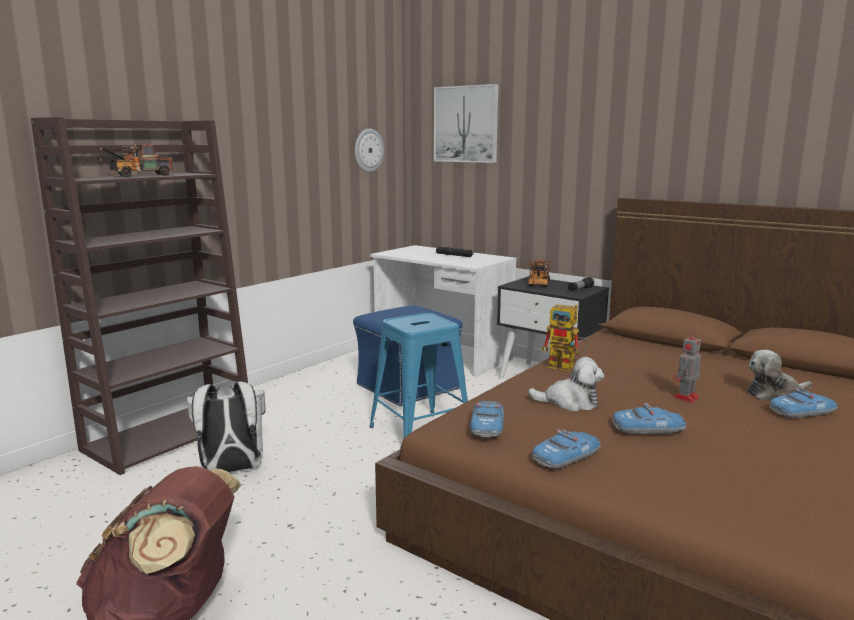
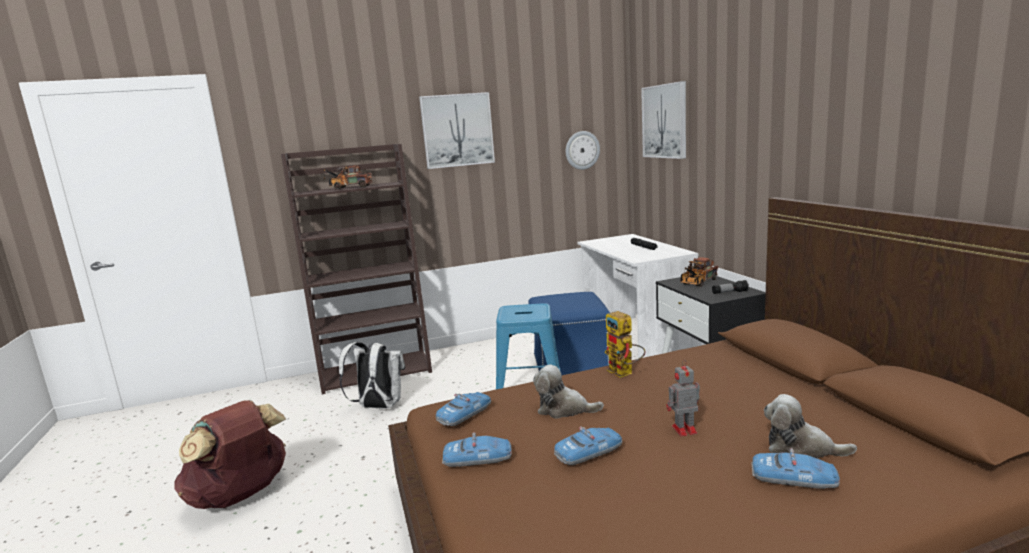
camera: 35 degrees right, 0 degrees up
plush toy [528,357,604,411] -> plush toy turned 150 degrees clockwise [533,365,604,419]
toy car [612,402,686,434] -> toy car turned 60 degrees counterclockwise [554,426,622,465]
none -> picture [419,92,495,169]

